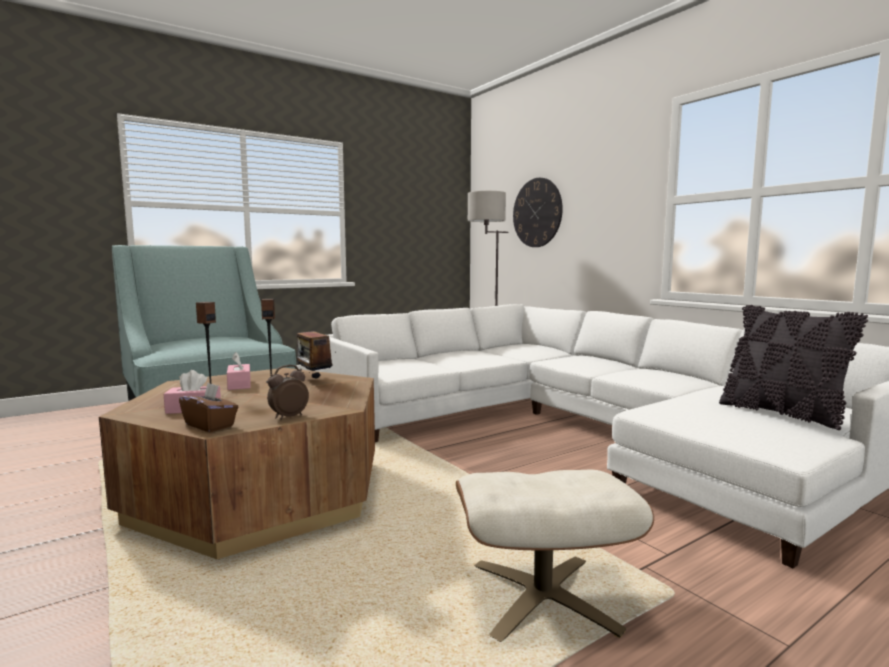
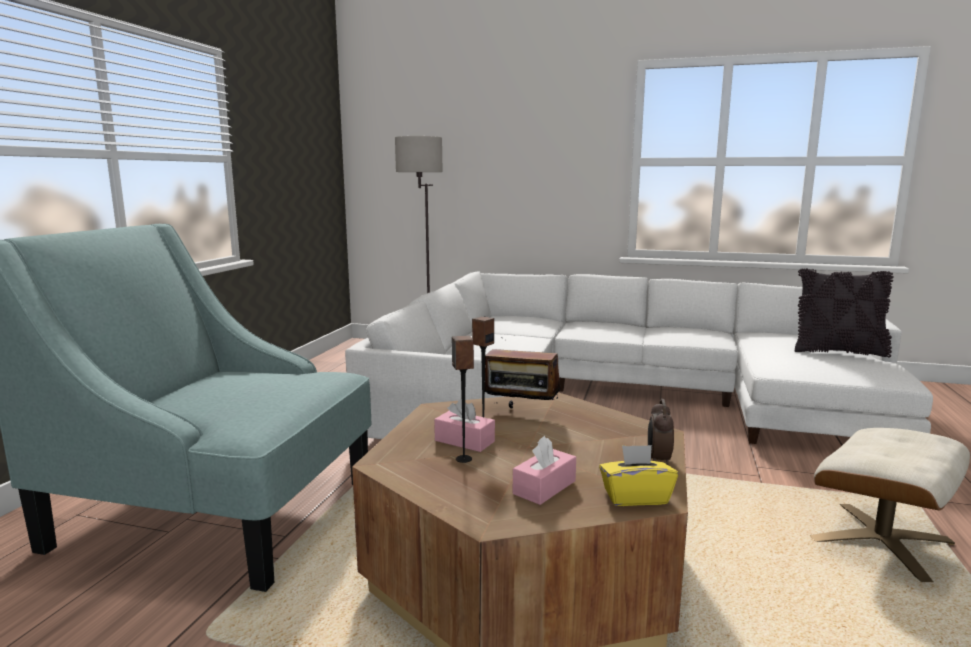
camera: 40 degrees left, 5 degrees up
brown tissue box [179,383,238,432] -> yellow tissue box [599,445,678,506]
wall clock [513,178,563,247] -> none

